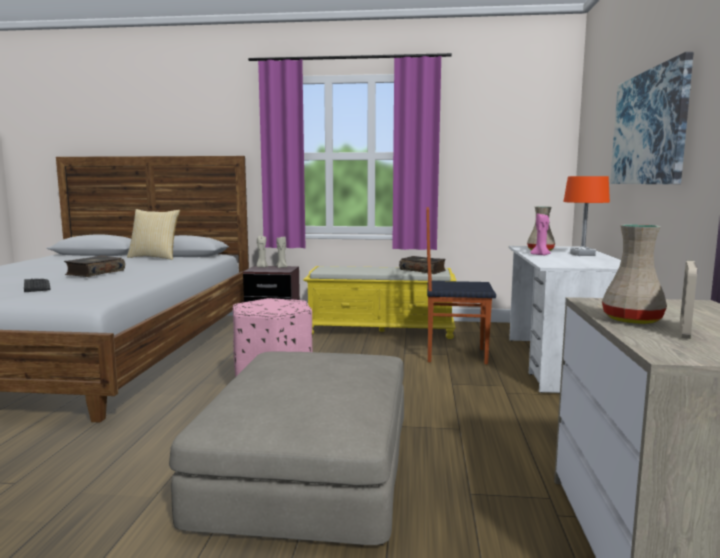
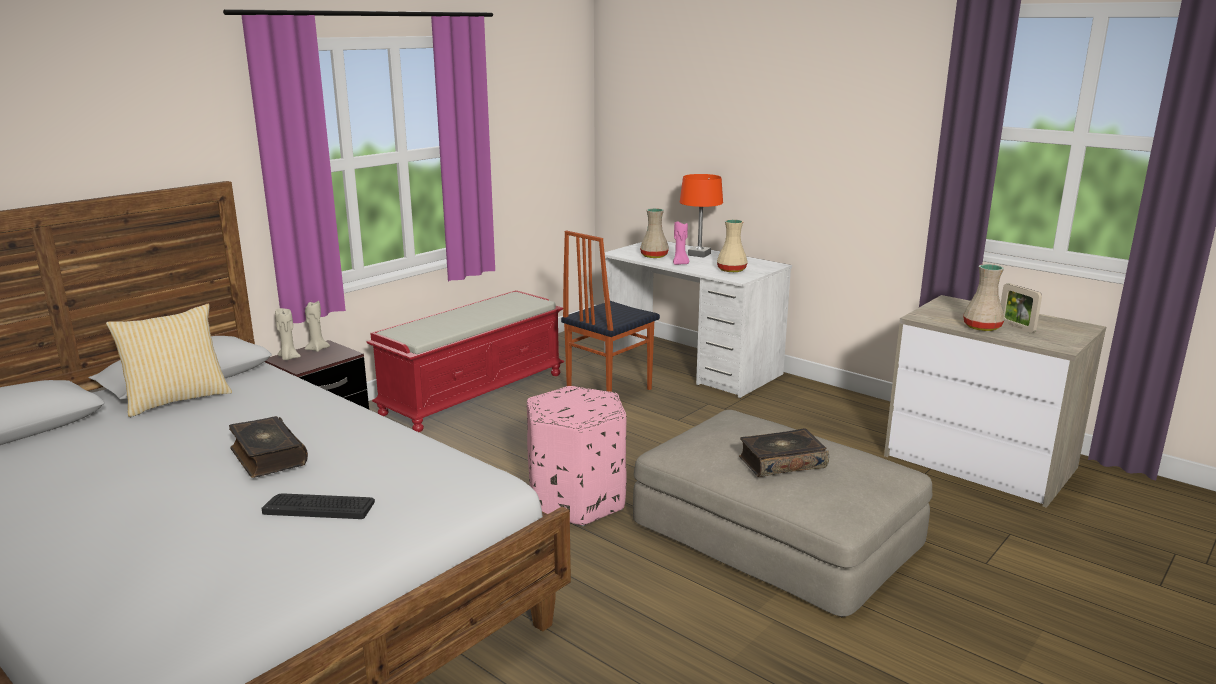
camera: 55 degrees left, 10 degrees up
yellow bench [303,266,456,339] -> red bench [366,290,564,432]
book [399,256,446,274] -> book moved to [739,428,829,477]
picture [610,52,694,184] -> none
none -> beige vase [717,220,747,272]

